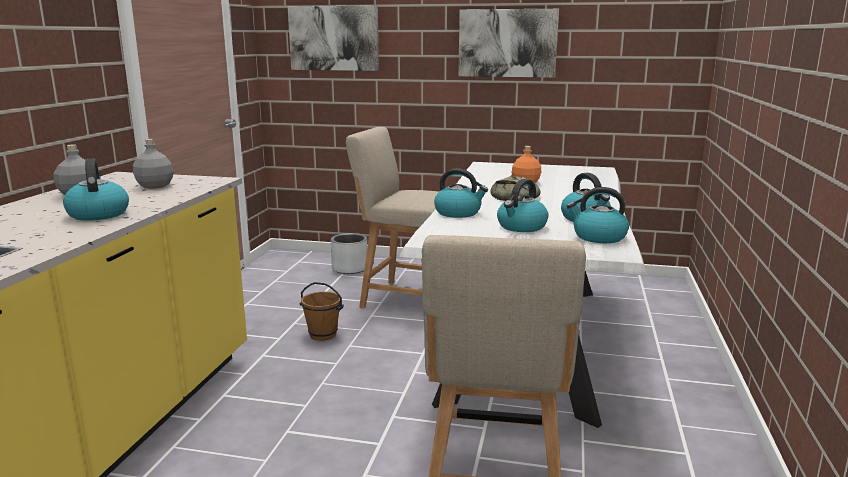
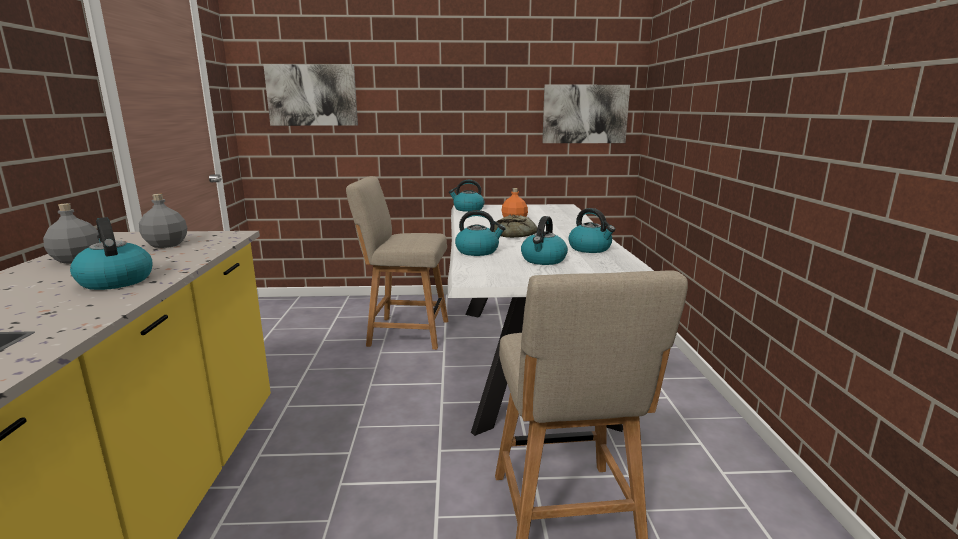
camera: 15 degrees left, 0 degrees up
brown bucket [299,282,344,341] -> none
grey planter [331,233,367,274] -> none
picture [458,9,559,78] -> picture moved to [542,85,630,143]
kettle [567,187,629,243] -> kettle moved to [449,180,484,212]

